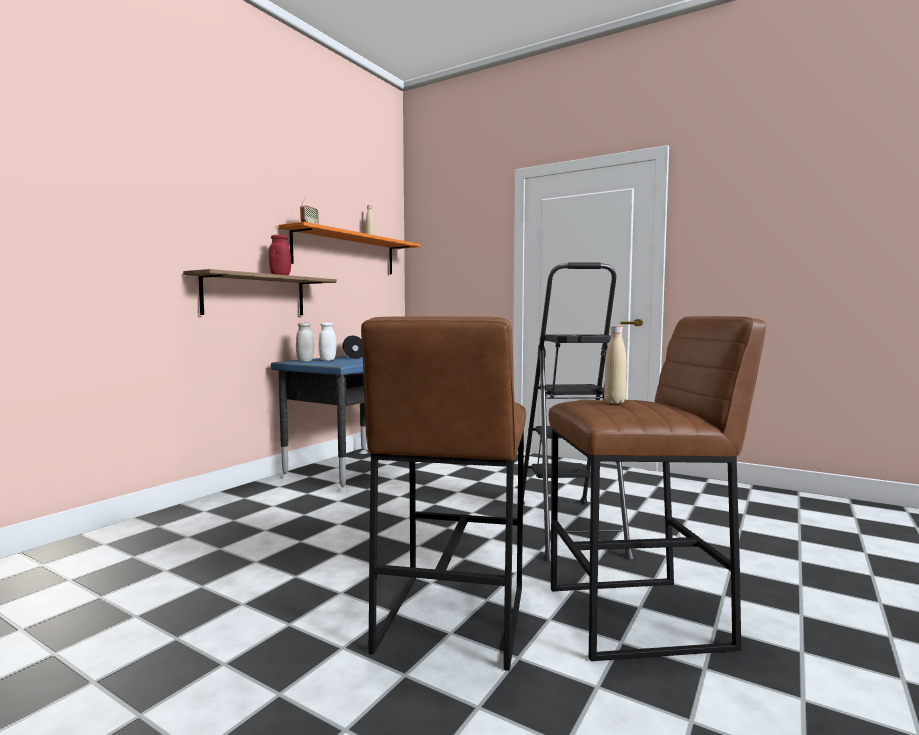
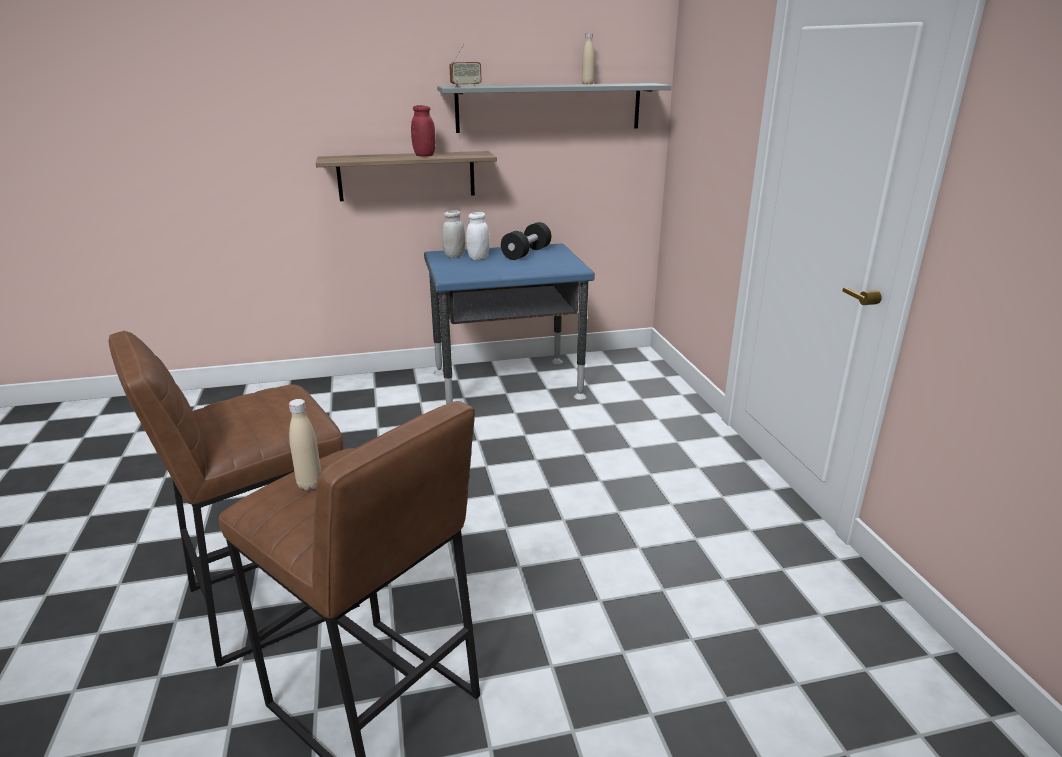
camera: 45 degrees right, 20 degrees up
orange shelf [278,222,420,274] -> grey shelf [437,83,672,133]
step ladder [517,262,634,562] -> none

